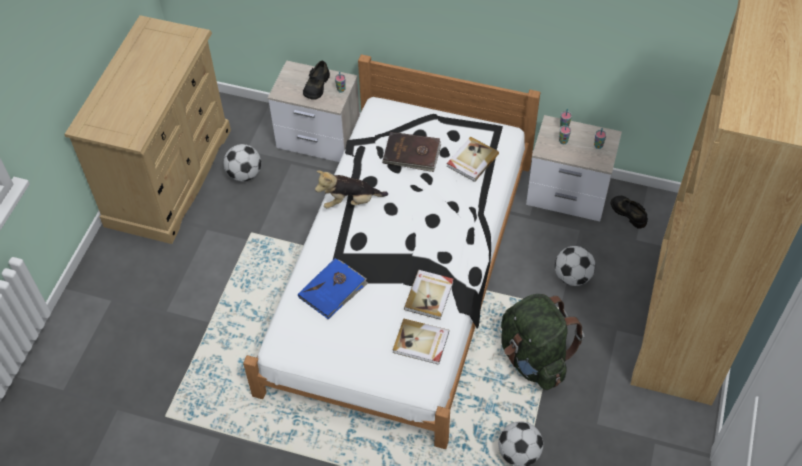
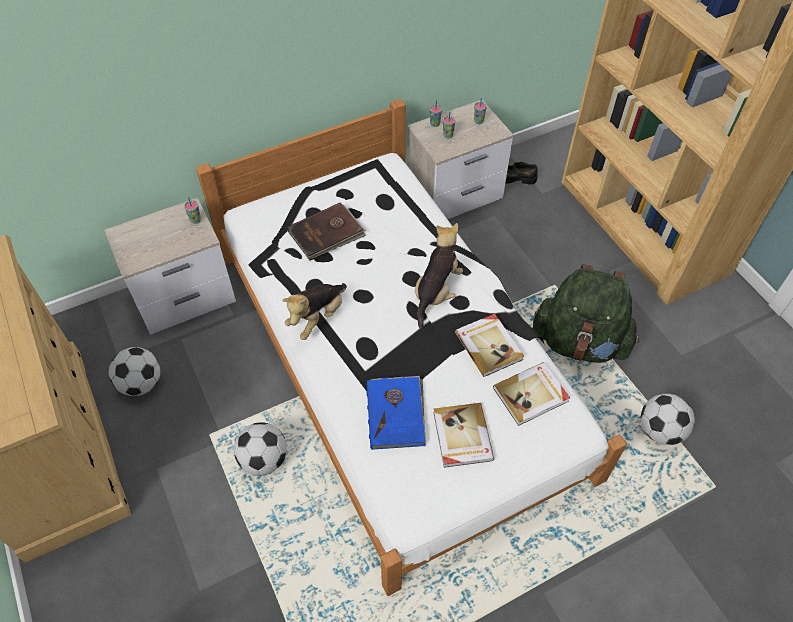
camera: 45 degrees left, 0 degrees up
black shoe [303,61,330,100] -> none
book [447,137,499,182] -> book moved to [433,403,494,468]
football [555,246,595,286] -> football moved to [234,422,287,476]
none -> plush toy [415,223,463,329]

